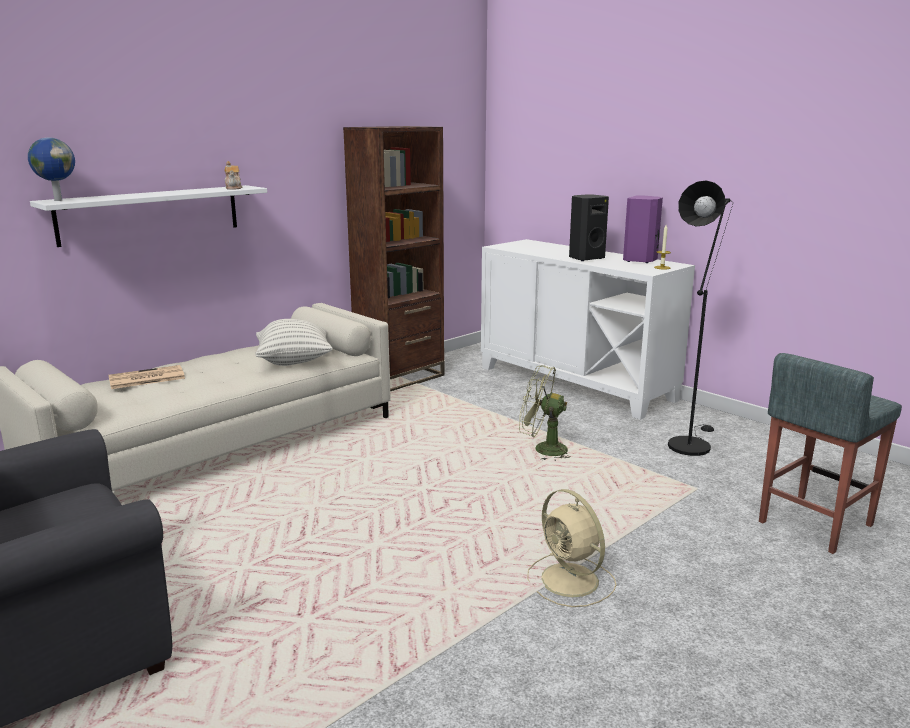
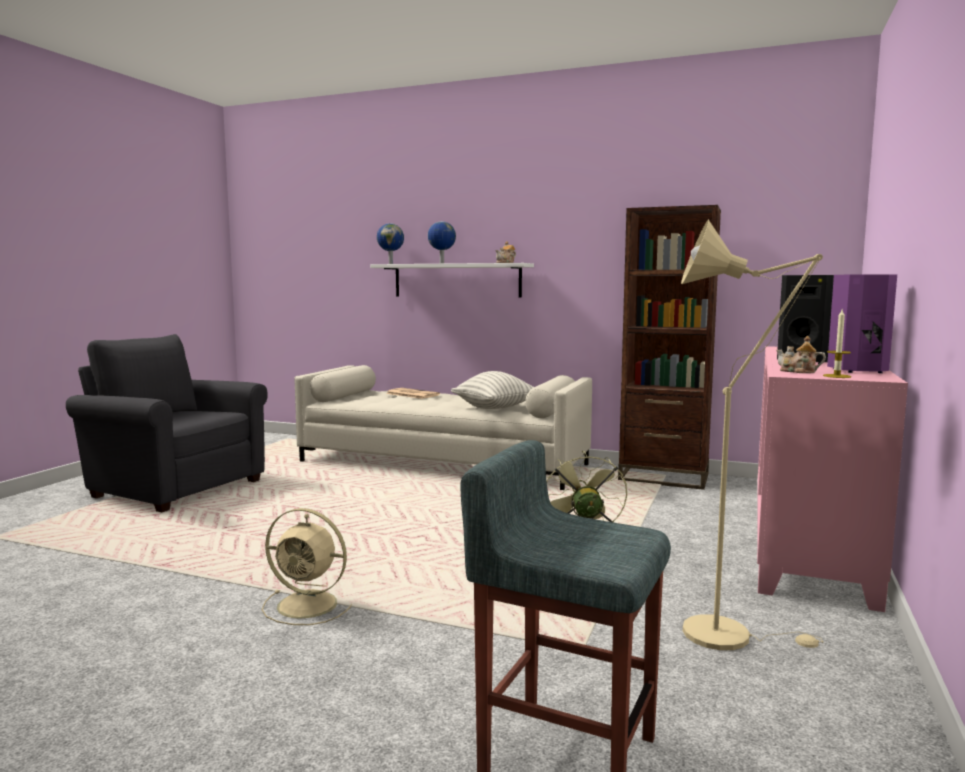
camera: 65 degrees right, 10 degrees down
white cabinet [481,239,695,420] -> pink cabinet [757,346,908,612]
beige fan [527,489,616,607] -> beige fan turned 105 degrees counterclockwise [262,508,352,625]
black floor lamp [668,180,733,456] -> beige floor lamp [681,219,823,650]
none -> globe [428,221,456,264]
none -> teapot [776,336,826,373]

